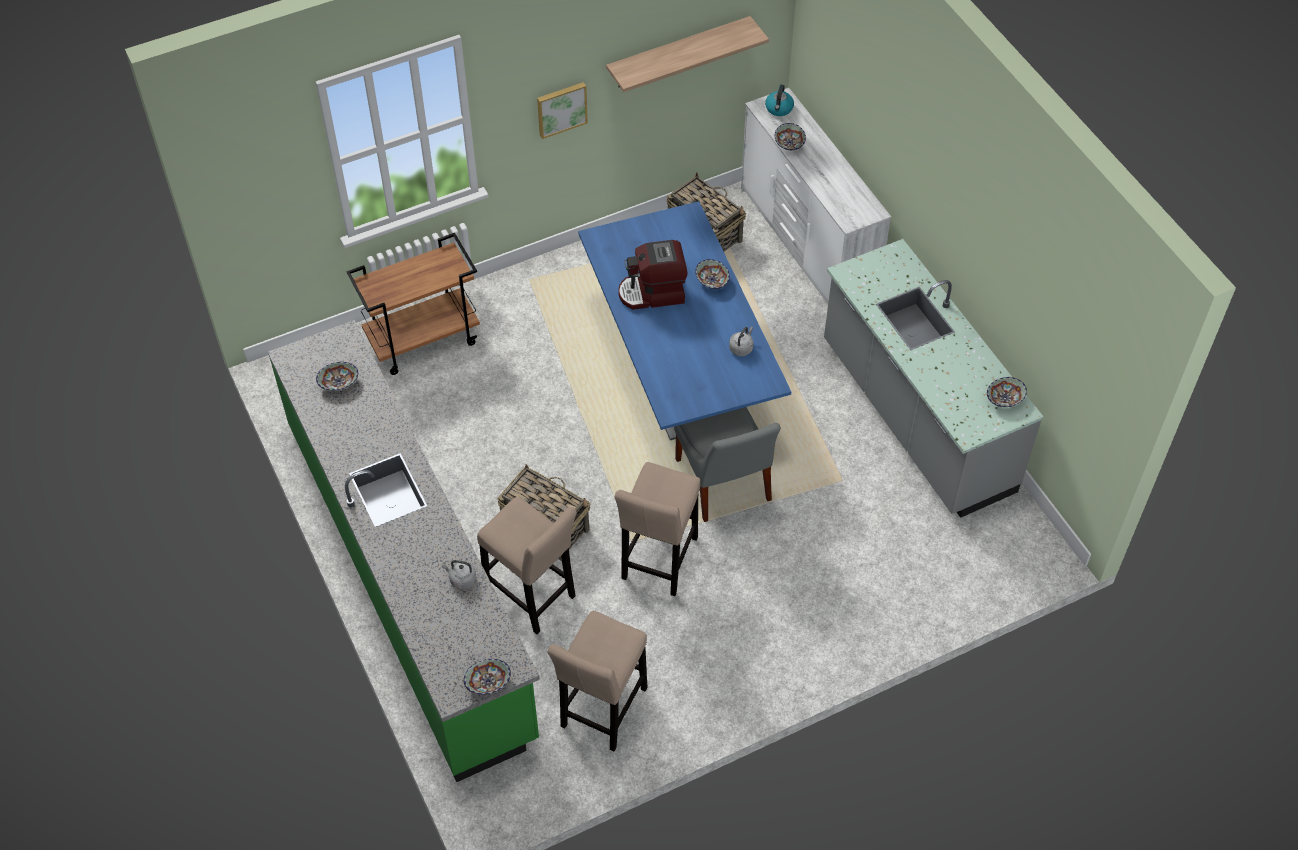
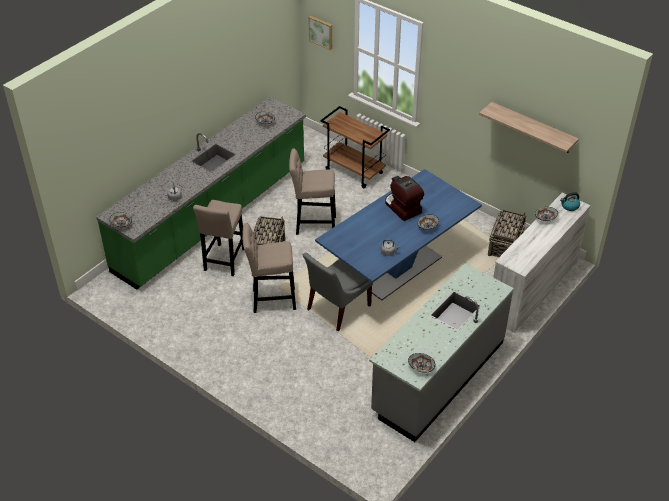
camera: 65 degrees right, 10 degrees down
picture [537,82,588,139] -> picture moved to [308,16,332,50]
beige stool [548,611,647,751] -> beige stool moved to [289,149,336,235]

